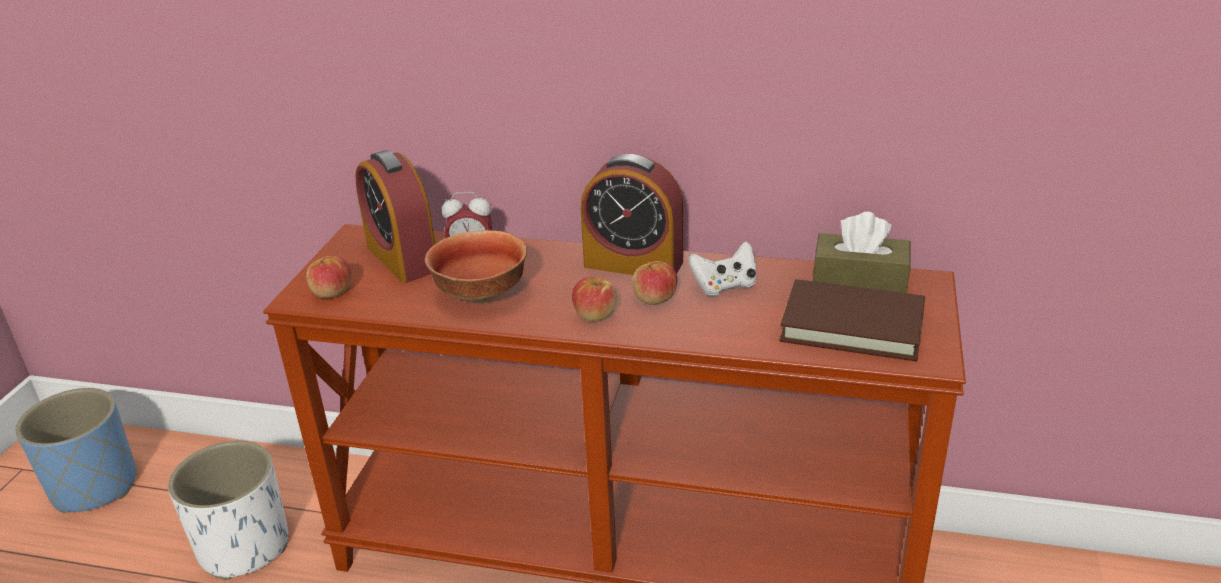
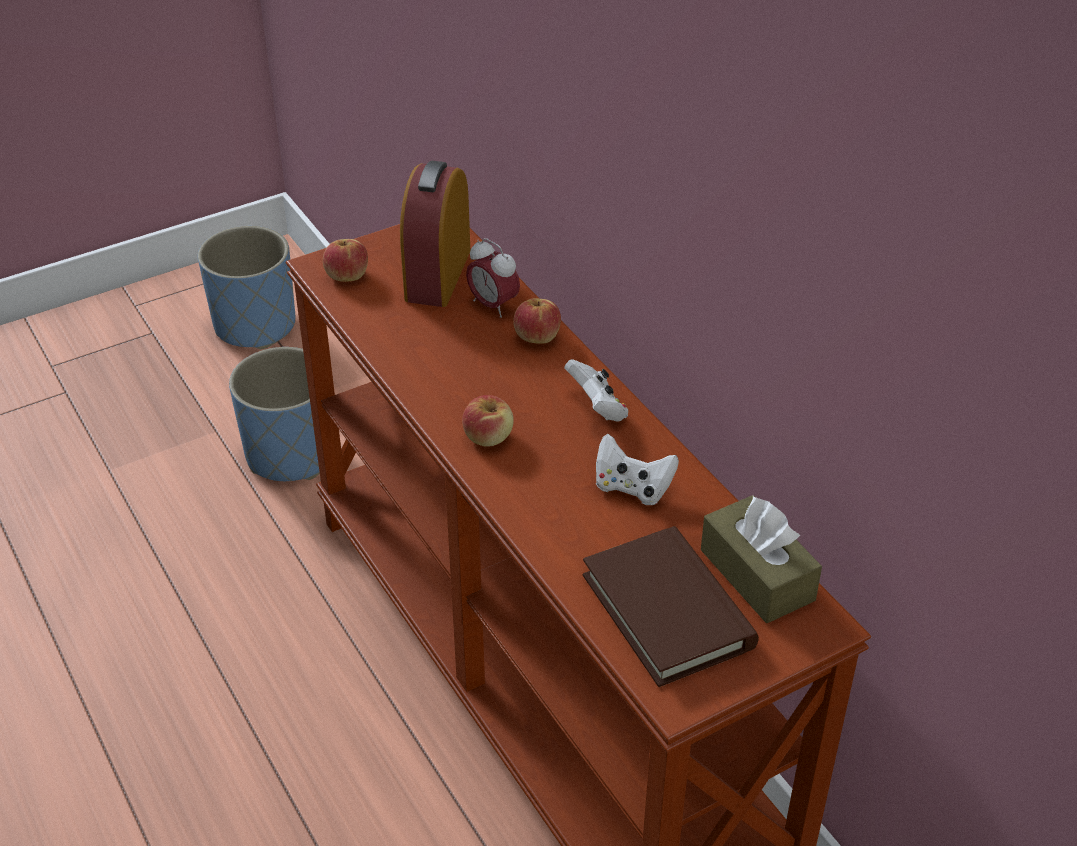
camera: 45 degrees right, 10 degrees up
white planter [168,441,288,580] -> blue planter [229,347,320,481]
bowl [425,230,527,304] -> none
alarm clock [581,154,683,275] -> white game controller [564,359,628,422]
apple [632,261,677,305] -> apple moved to [513,298,561,344]

